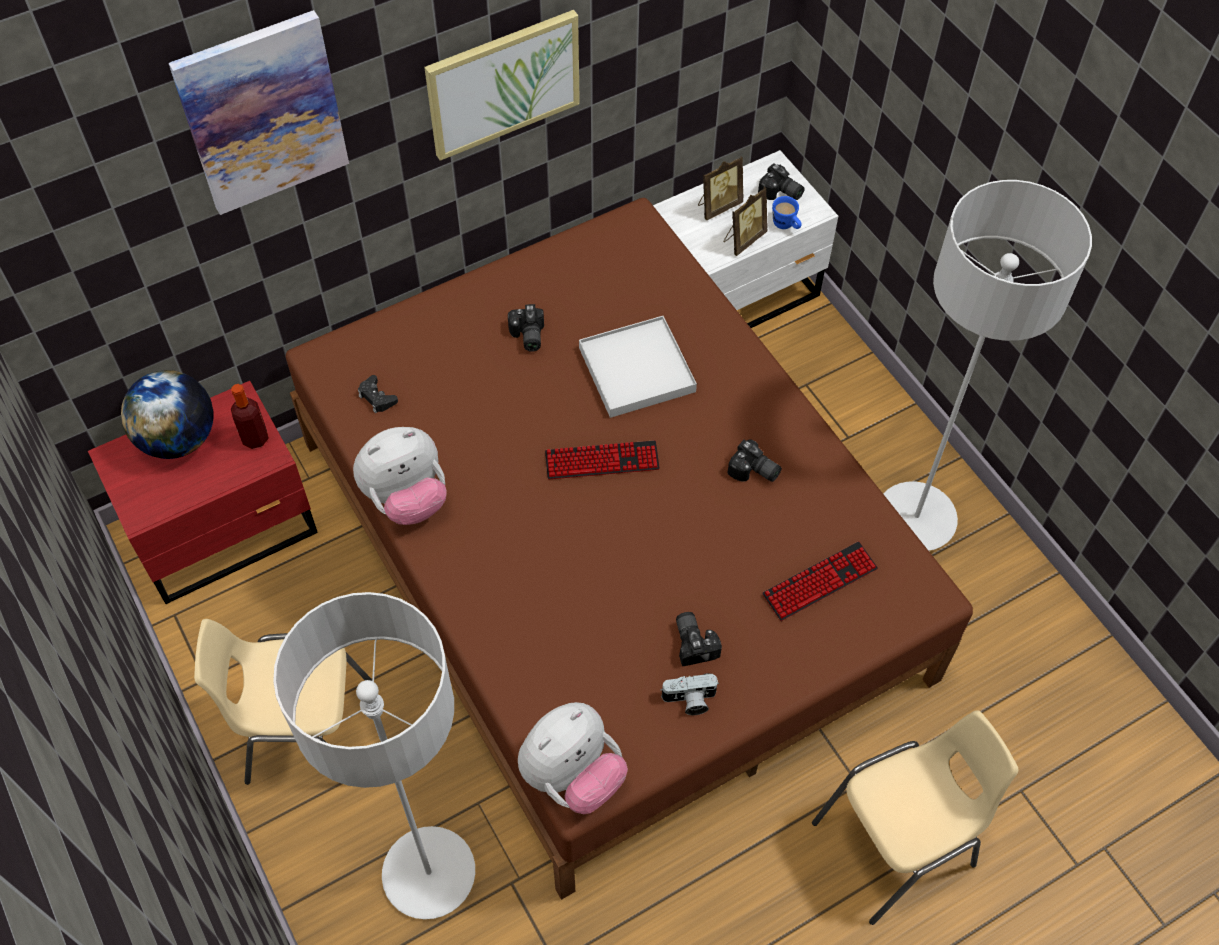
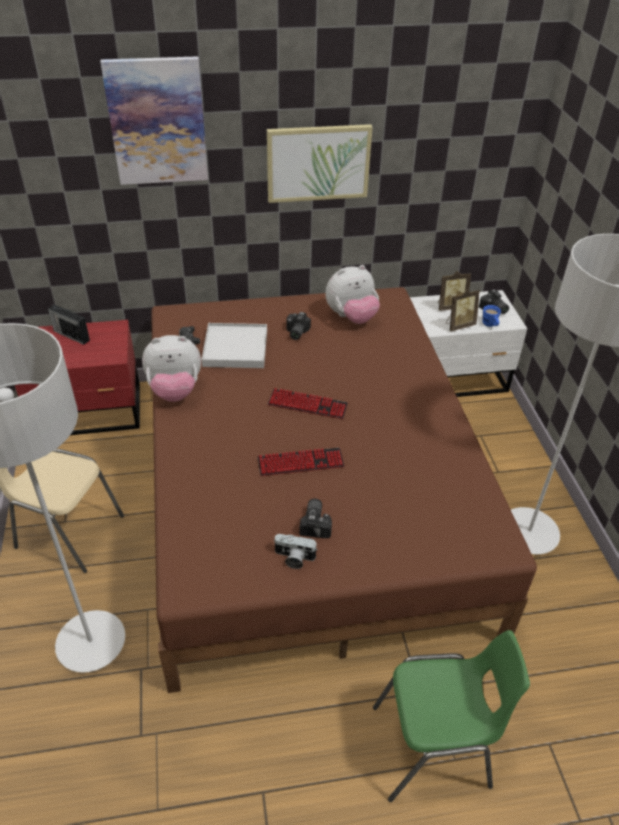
camera: 20 degrees right, 15 degrees down
globe [121,370,214,459] -> radio [48,305,90,345]
bottle [231,384,269,449] -> none
plush toy [518,702,628,814] -> plush toy moved to [326,265,380,324]
white tray [579,316,697,418] -> white tray moved to [201,323,267,368]
camera [727,439,782,482] -> none
keyboard [762,541,878,621] -> keyboard moved to [258,448,344,476]
beige chair [812,710,1018,925] -> green chair [373,630,530,802]

